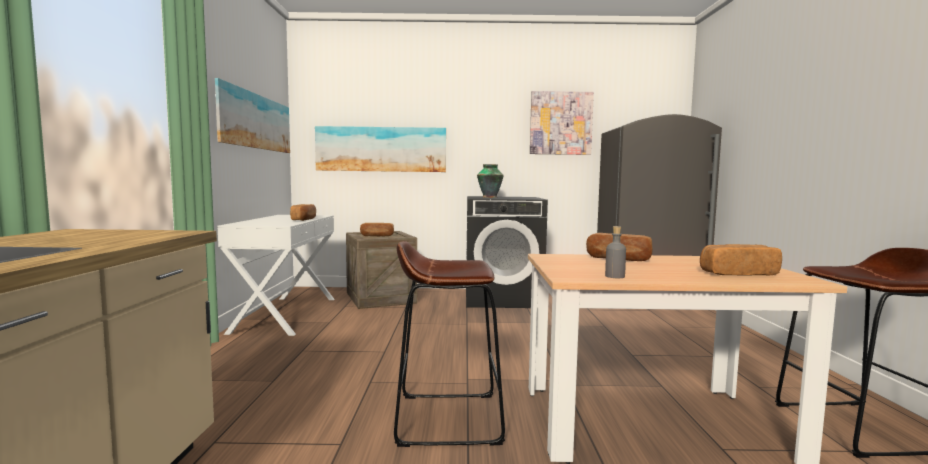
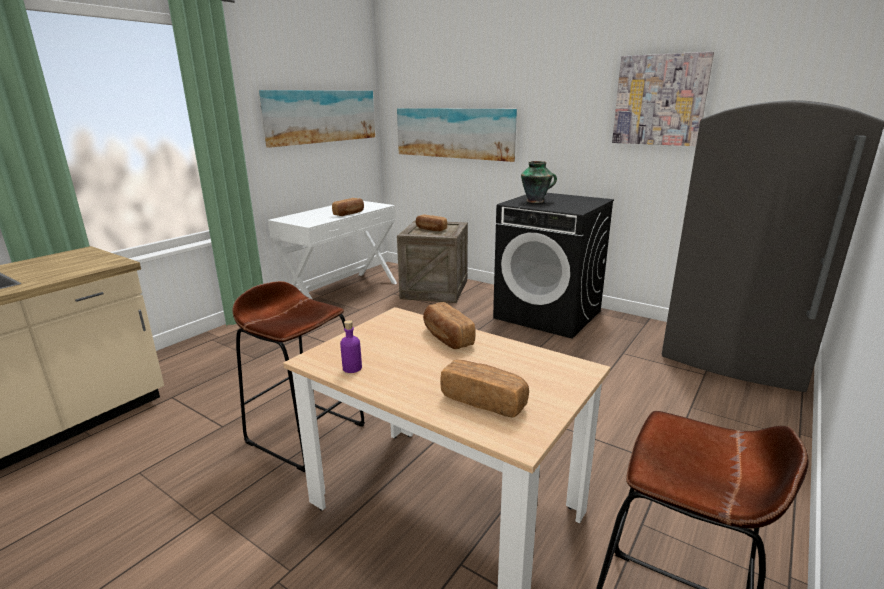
camera: 35 degrees right, 15 degrees up
grey bottle [605,226,626,278] -> purple bottle [340,320,362,373]

